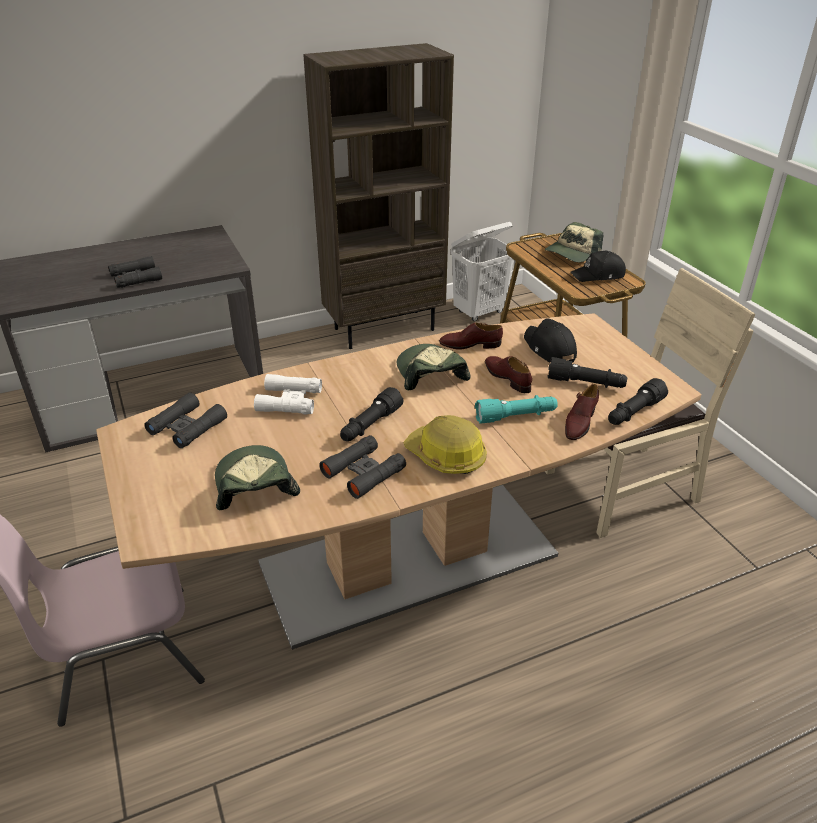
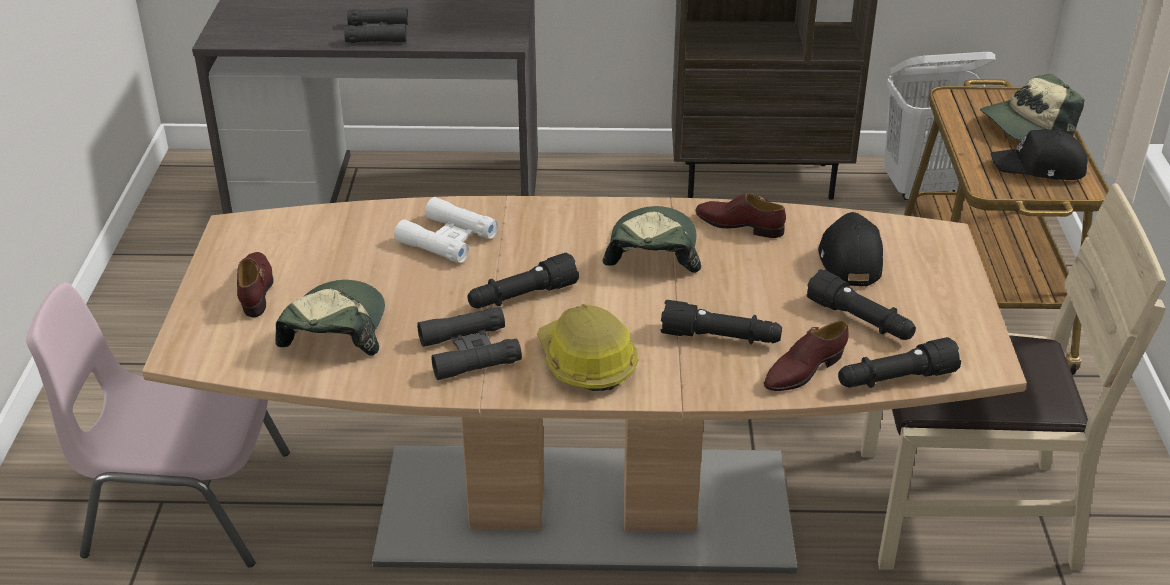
camera: 25 degrees right, 0 degrees up
black binoculars [144,392,227,448] -> none
turquoise flashlight [475,395,558,424] -> black flashlight [661,300,782,344]
brown shoe [485,356,532,393] -> brown shoe moved to [237,252,274,317]

